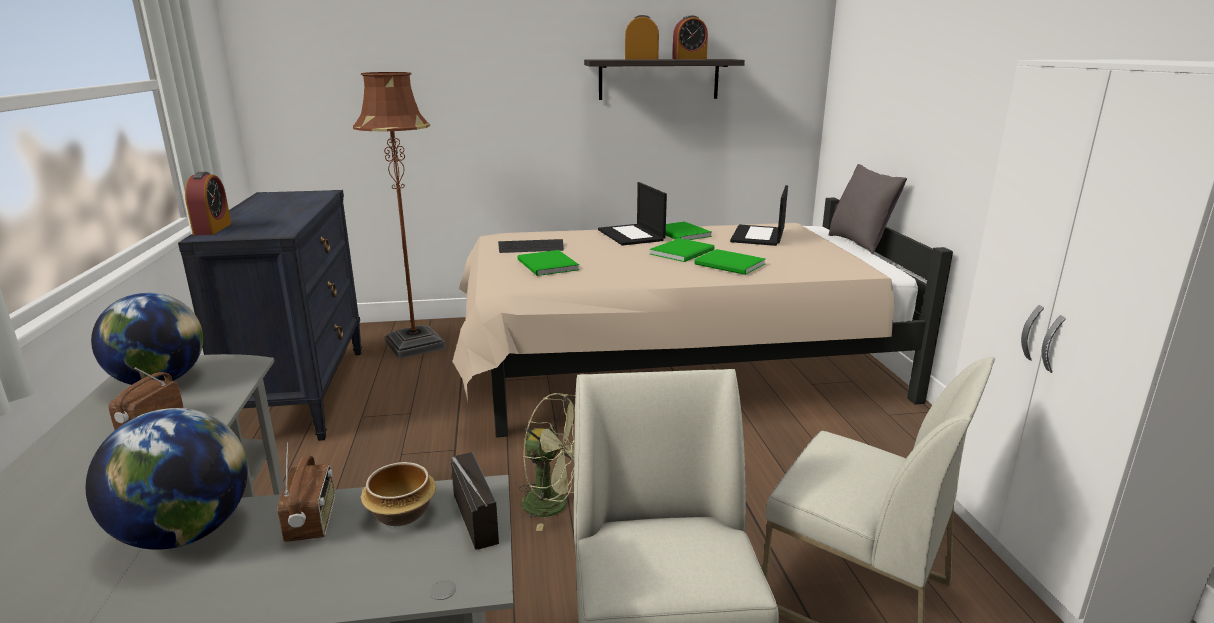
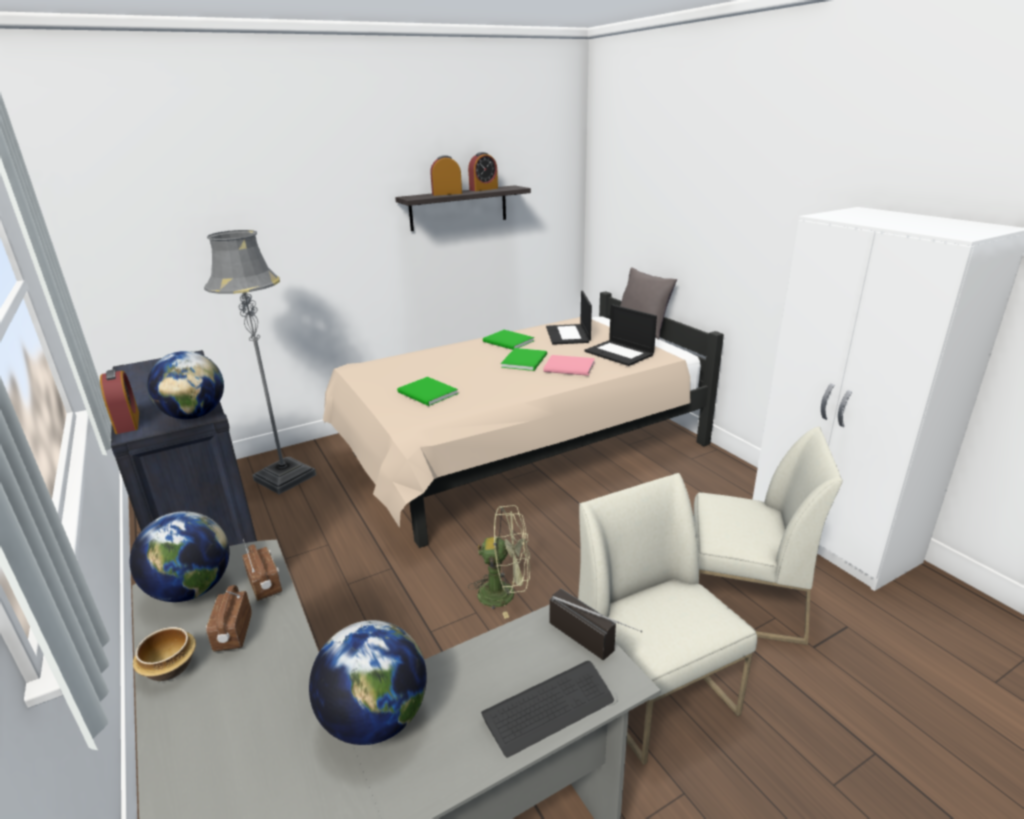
camera: 20 degrees left, 5 degrees up
radio [277,442,335,542] -> radio moved to [242,539,282,601]
brown floor lamp [353,72,446,359] -> grey floor lamp [204,230,316,494]
bowl [361,462,436,526] -> bowl moved to [133,627,196,681]
keyboard [498,239,564,253] -> keyboard moved to [481,661,614,757]
laptop [598,182,667,246] -> laptop moved to [585,304,657,366]
green book [694,249,766,275] -> pink book [543,355,595,376]
none -> globe [147,351,224,419]

